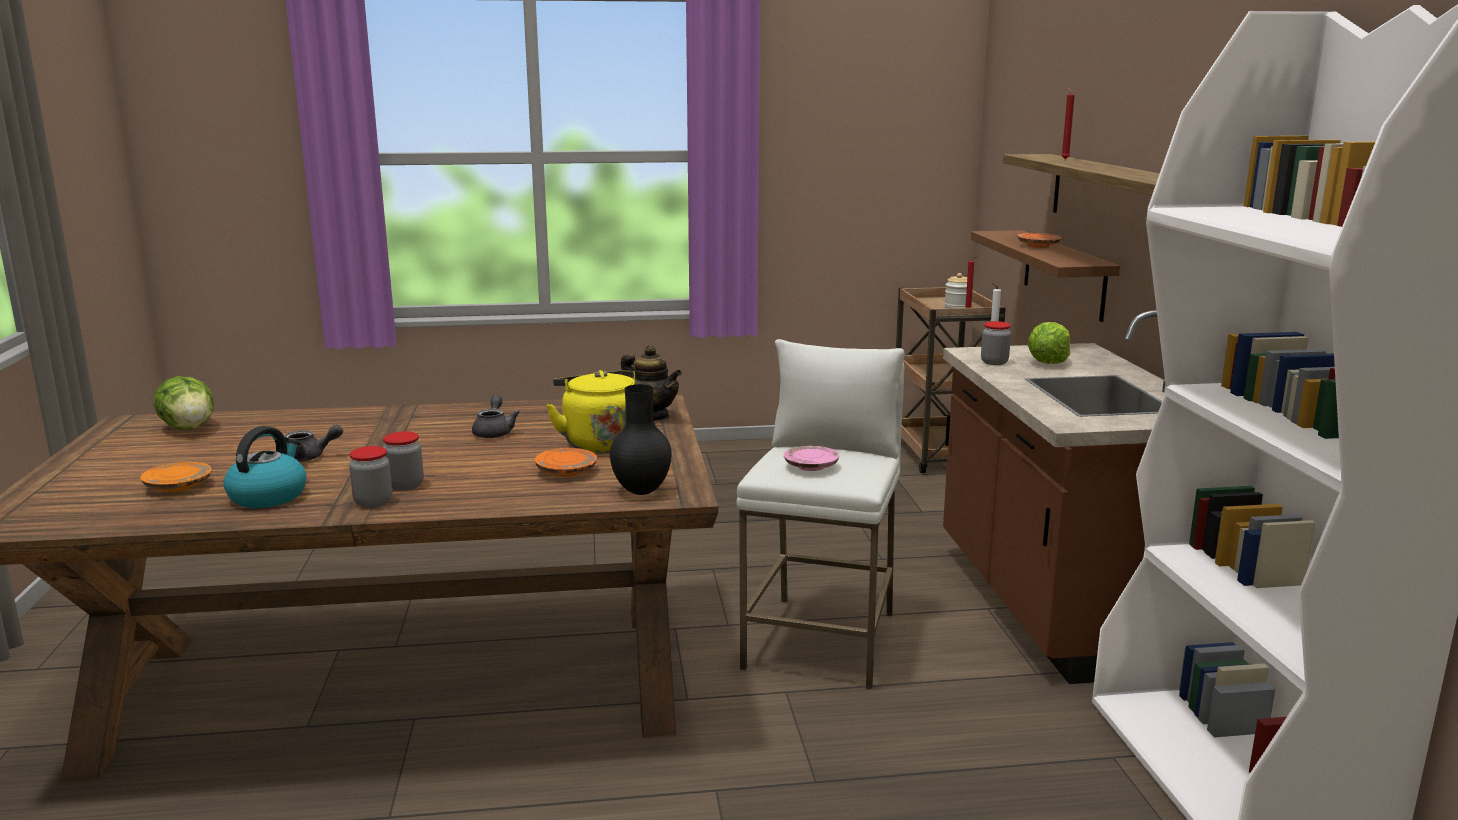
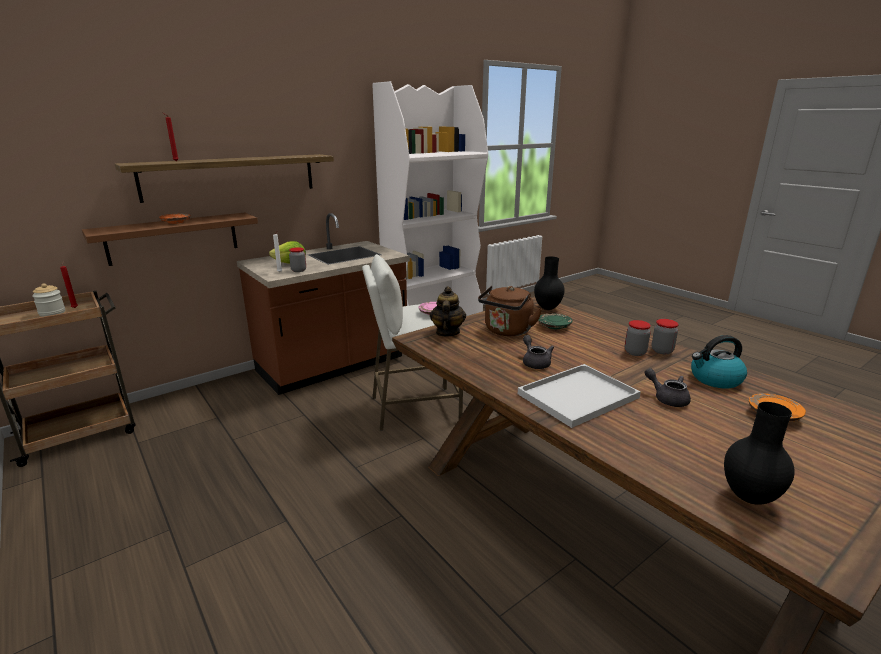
camera: 120 degrees left, 5 degrees up
lettuce [153,376,214,430] -> black vase [724,402,795,505]
grey teapot [472,395,520,438] -> grey teapot turned 105 degrees clockwise [523,335,554,369]
orange plate [534,448,597,477] -> green plate [538,313,573,329]
yellow kettle [546,370,636,453] -> brown kettle [478,286,542,336]
none -> white tray [518,364,641,428]

